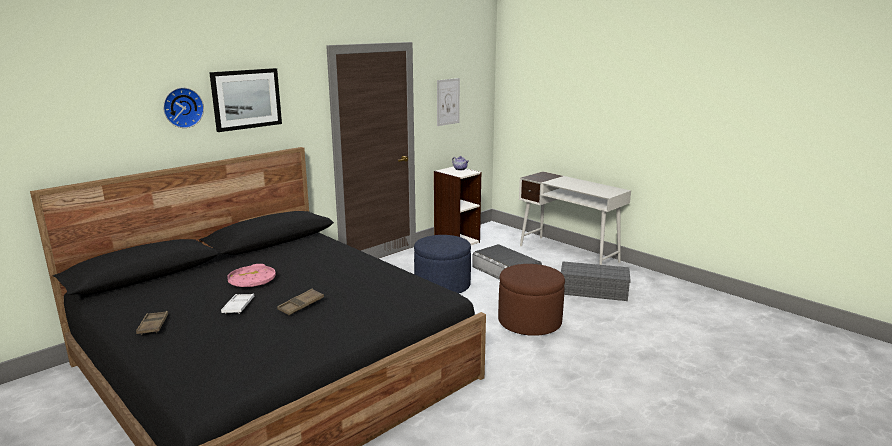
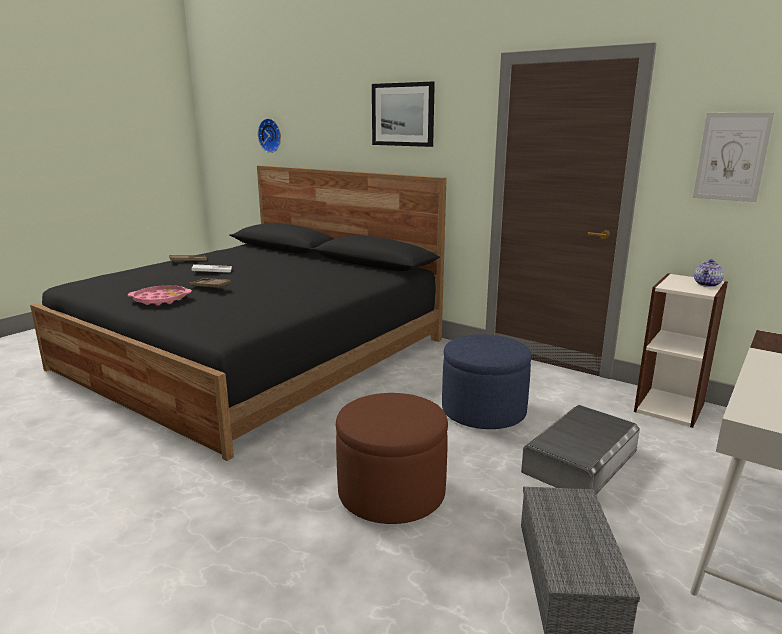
camera: 80 degrees right, 0 degrees up
wall clock [163,87,204,128] -> wall clock moved to [258,118,281,153]
pink tray [227,264,276,287] -> pink tray moved to [128,285,192,305]

